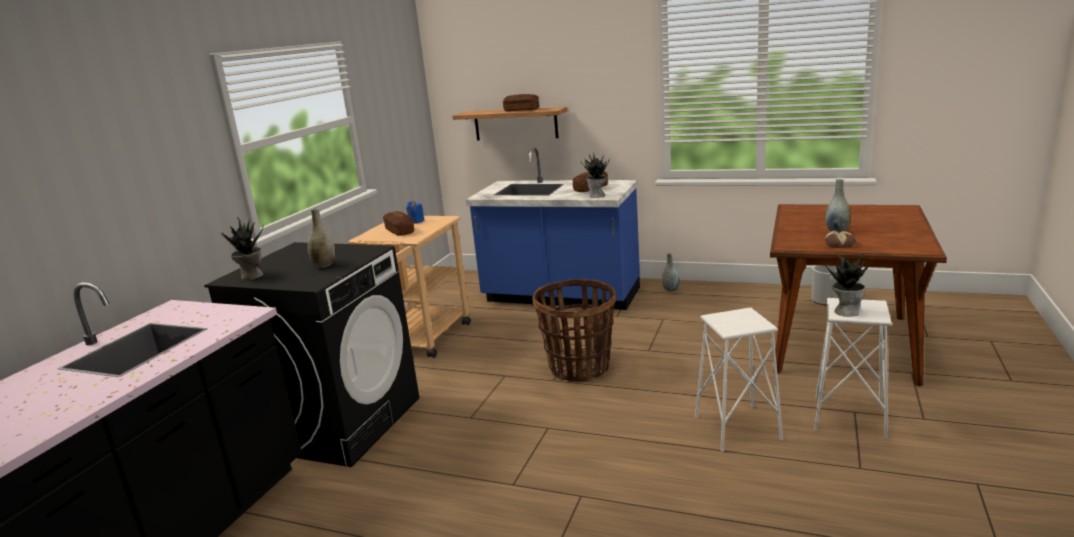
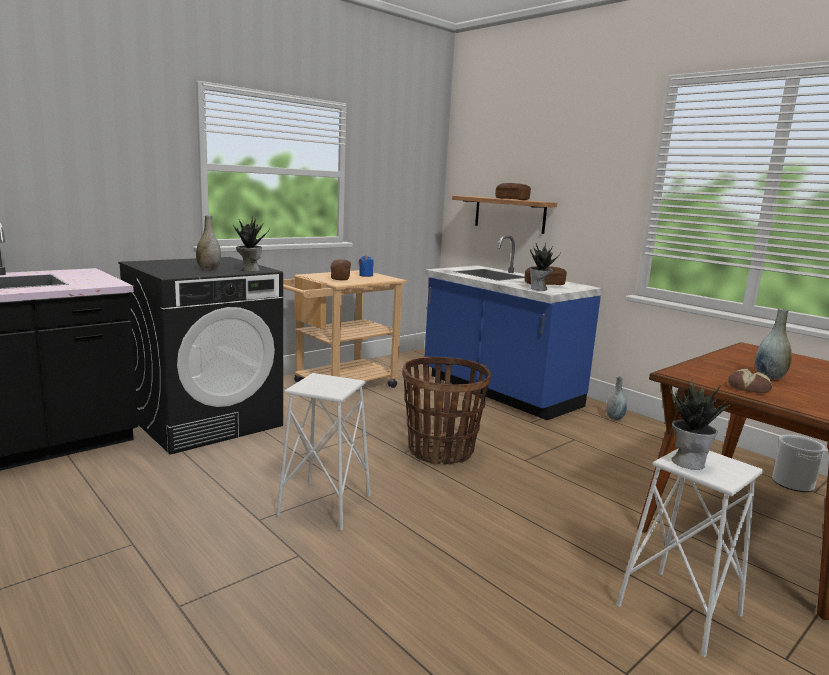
camera: 25 degrees right, 5 degrees down
potted plant [221,217,264,280] -> potted plant moved to [233,217,270,272]
white stool [695,307,783,452] -> white stool moved to [277,373,371,530]

